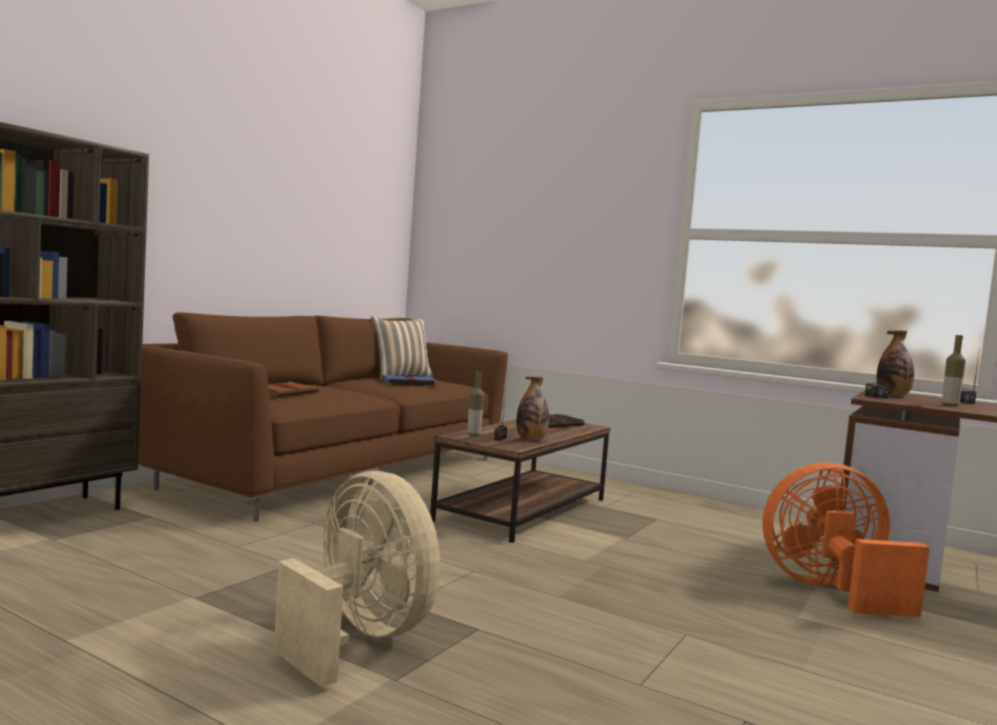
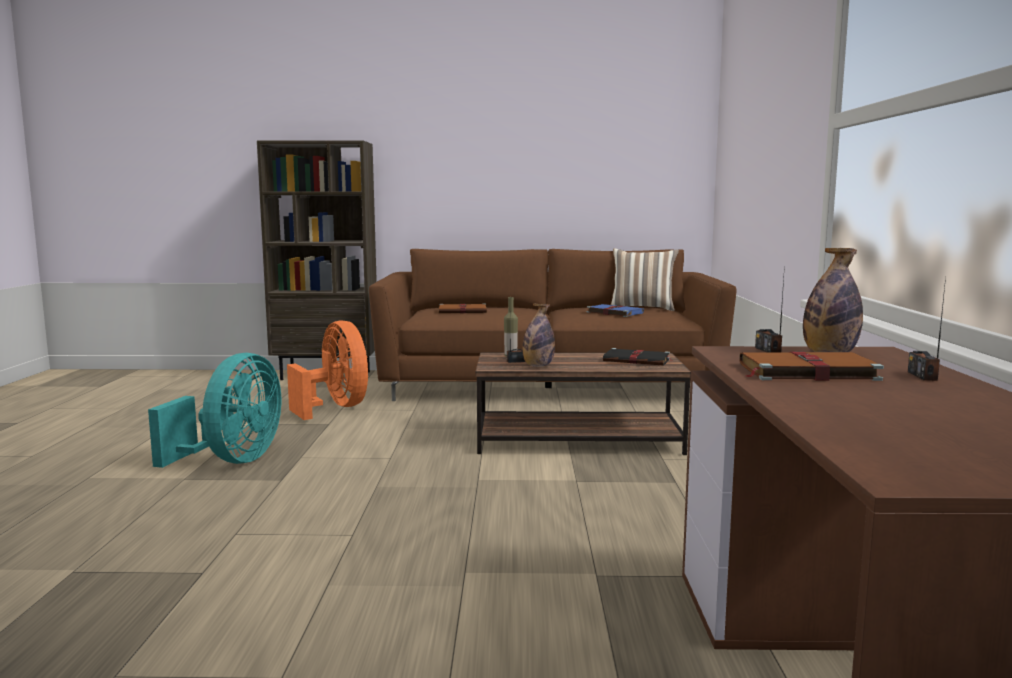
camera: 60 degrees right, 5 degrees up
beige fan [274,471,440,687] -> turquoise fan [148,353,281,468]
orange fan [763,463,930,617] -> orange fan moved to [287,320,368,420]
bottle [942,335,966,407] -> brown book [739,352,884,381]

